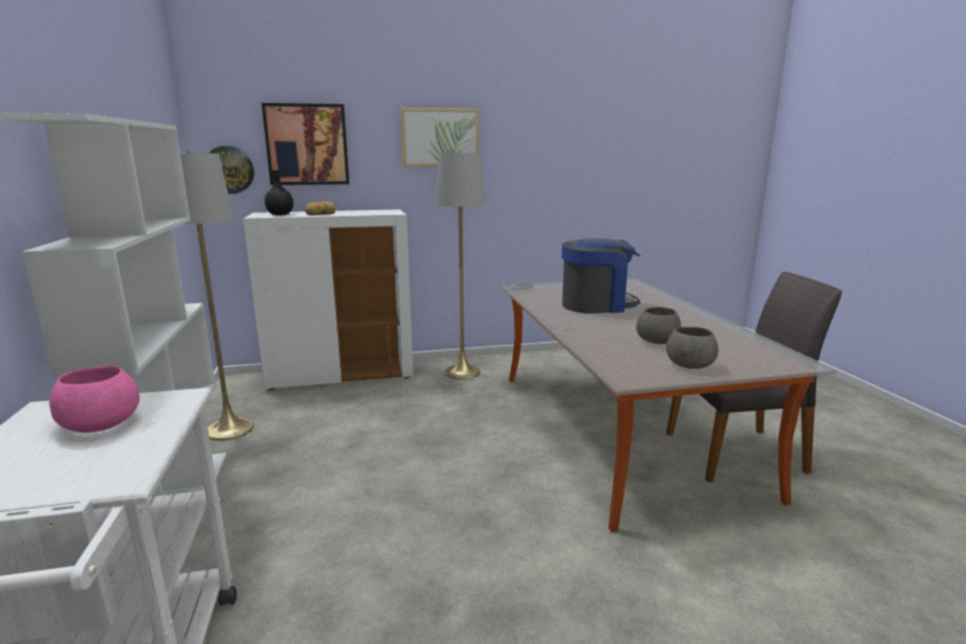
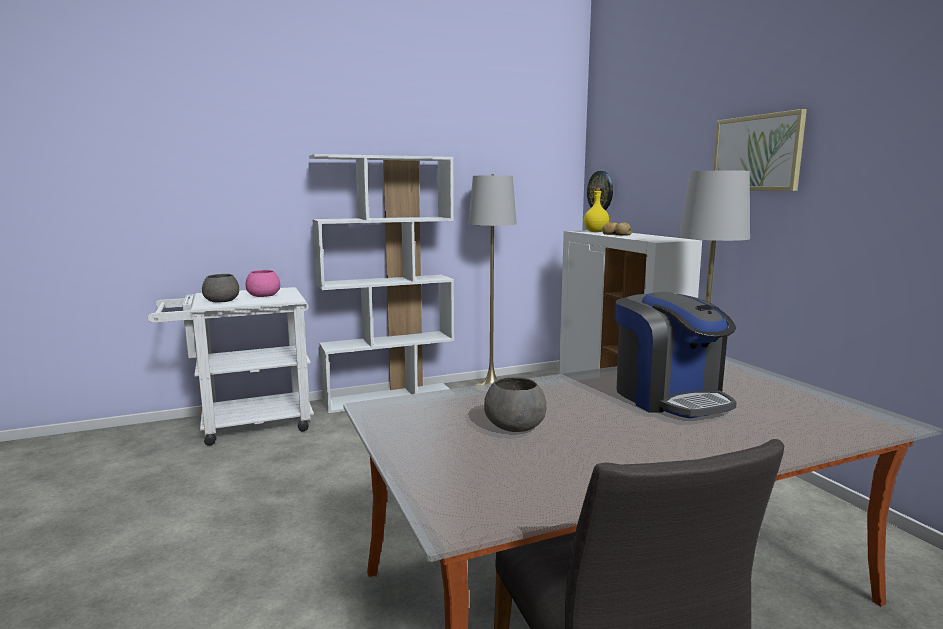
camera: 80 degrees right, 5 degrees down
picture [262,103,349,185] -> none
black bottle [265,166,294,215] -> yellow bottle [584,188,609,232]
grey bowl [666,327,718,369] -> grey bowl moved to [202,274,239,302]

